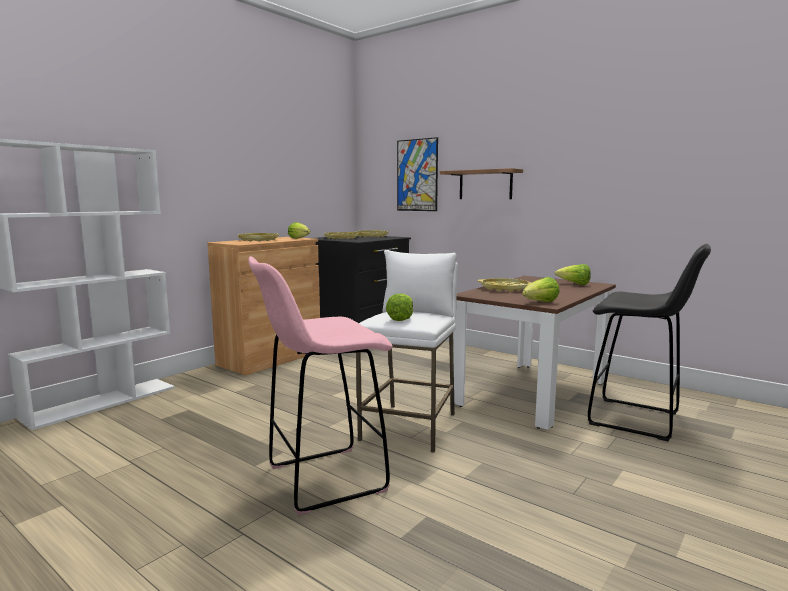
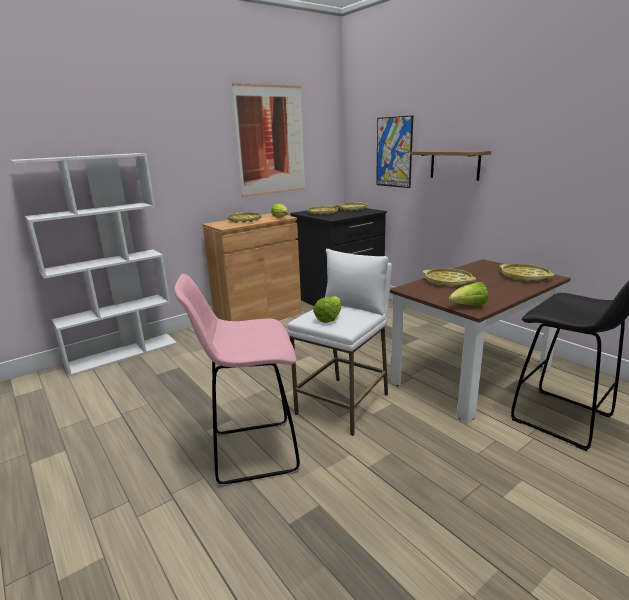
camera: 15 degrees right, 10 degrees up
lettuce [555,264,591,285] -> yellow tray [499,264,554,282]
none -> picture [232,83,305,197]

